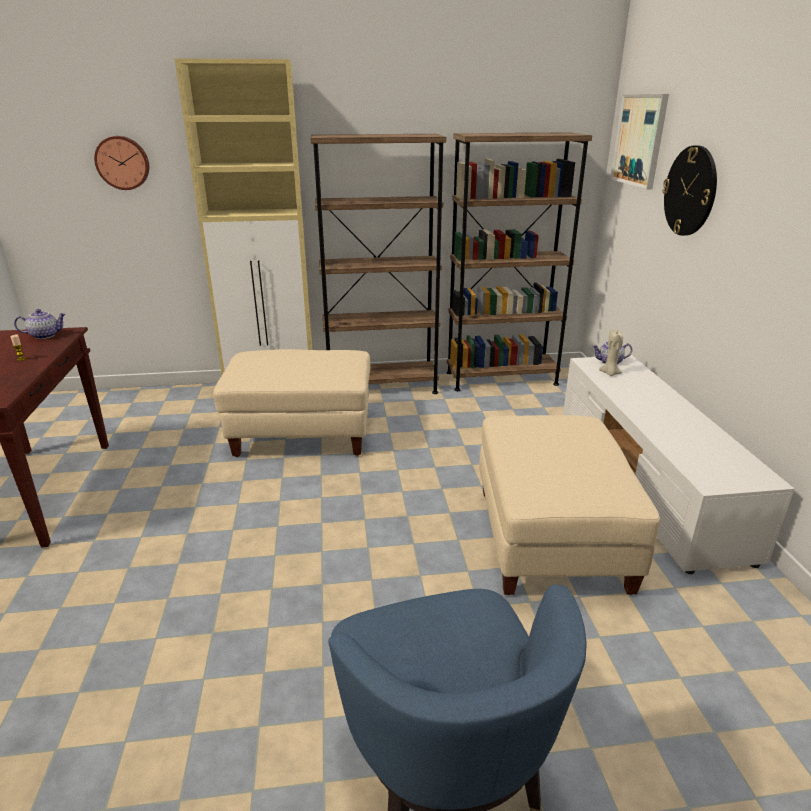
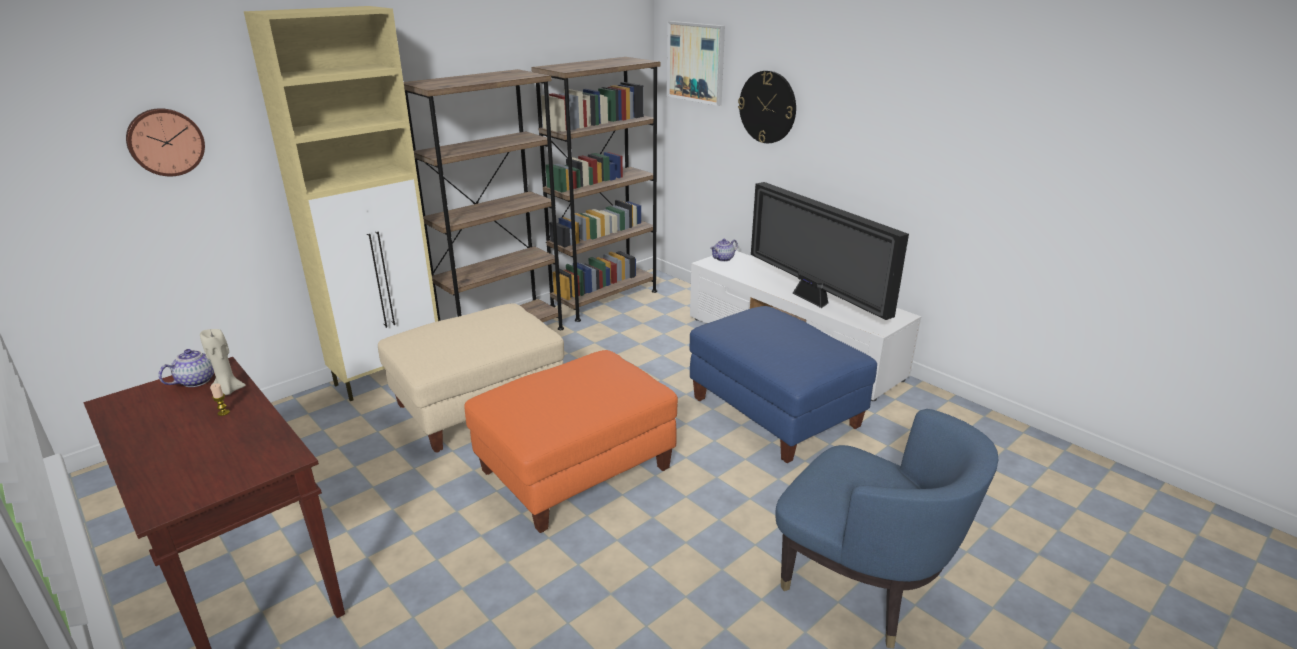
camera: 35 degrees left, 0 degrees up
beige ottoman [479,415,660,595] -> blue ottoman [689,306,877,463]
beige candle [599,329,623,376] -> beige candle moved to [200,329,246,395]
none -> orange ottoman [464,350,678,533]
none -> television [751,182,909,320]

